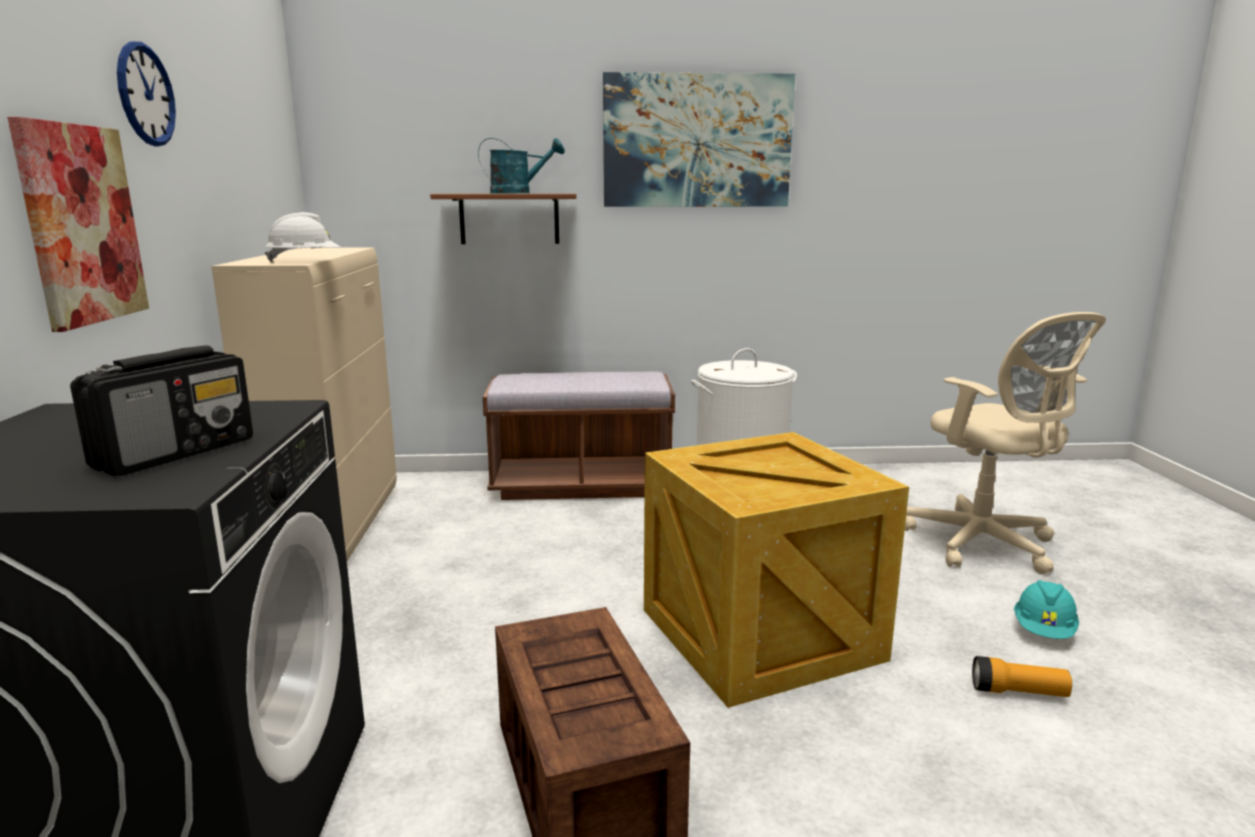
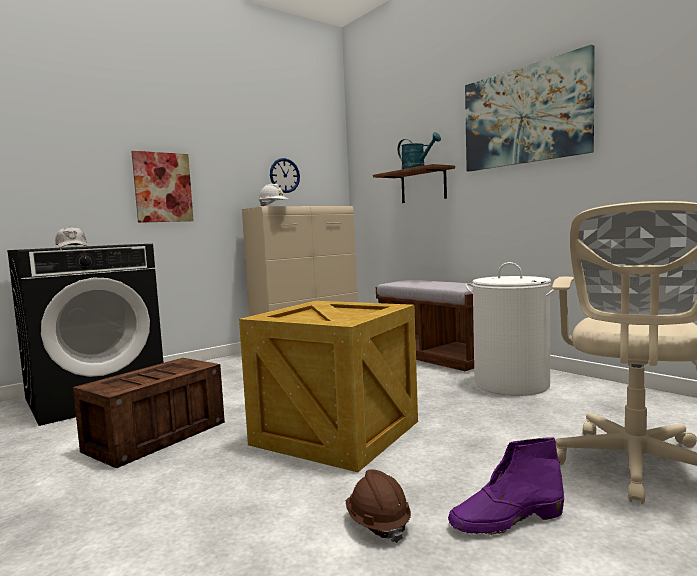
camera: 55 degrees right, 10 degrees down
radio [70,345,253,476] -> white cap [55,226,87,248]
wall clock [117,42,176,146] -> wall clock moved to [270,158,300,193]
flashlight [972,656,1072,697] -> brown hard hat [346,469,411,543]
turquoise hard hat [1014,580,1079,639] -> purple boot [448,437,564,535]

